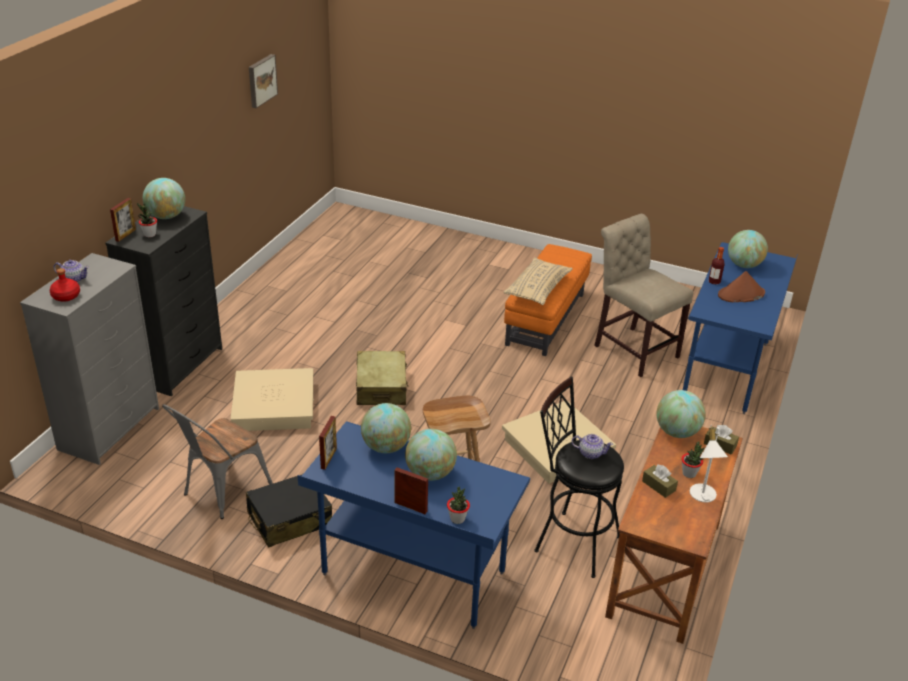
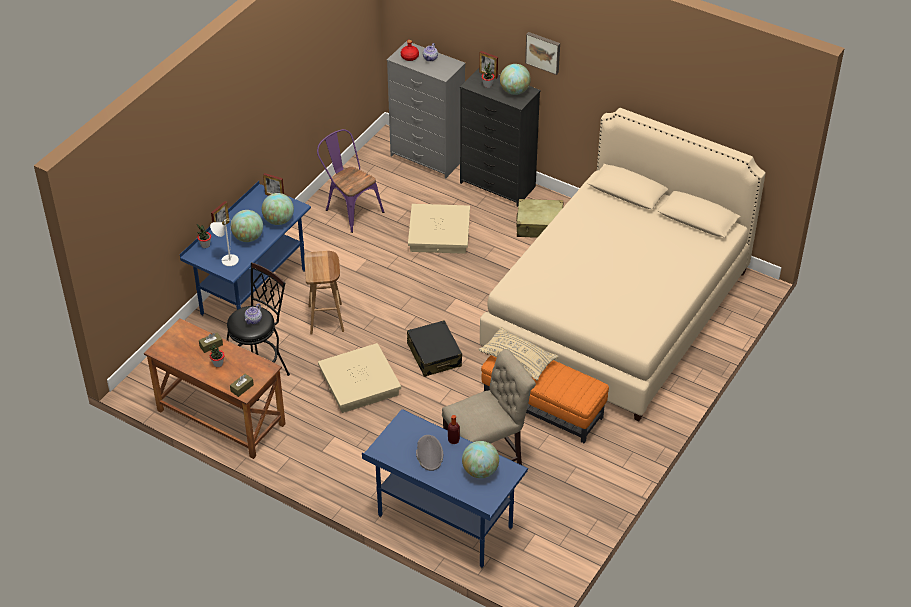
camera: 100 degrees right, 10 degrees up
grey chair [162,404,273,519] -> purple chair [317,129,384,233]
black suitcase [246,473,332,547] -> black suitcase moved to [407,320,462,377]
picture [249,54,278,108] -> picture moved to [525,32,560,75]
beige suitcase [356,351,409,405] -> beige suitcase moved to [516,199,563,238]
globe [656,390,706,438] -> none
white table lamp [690,425,728,503] -> white table lamp moved to [210,218,239,266]
brown hat [718,271,765,302] -> grey hat [416,435,443,471]
none -> beige bed [480,108,766,422]

